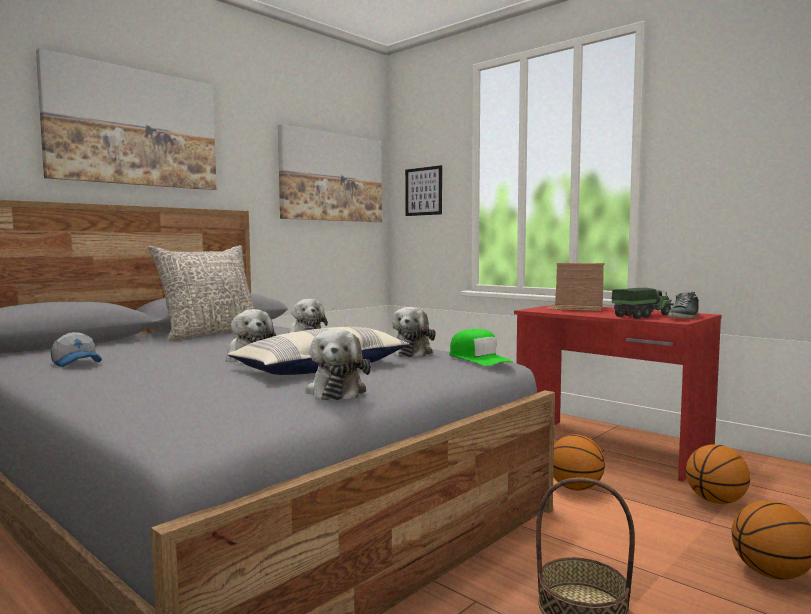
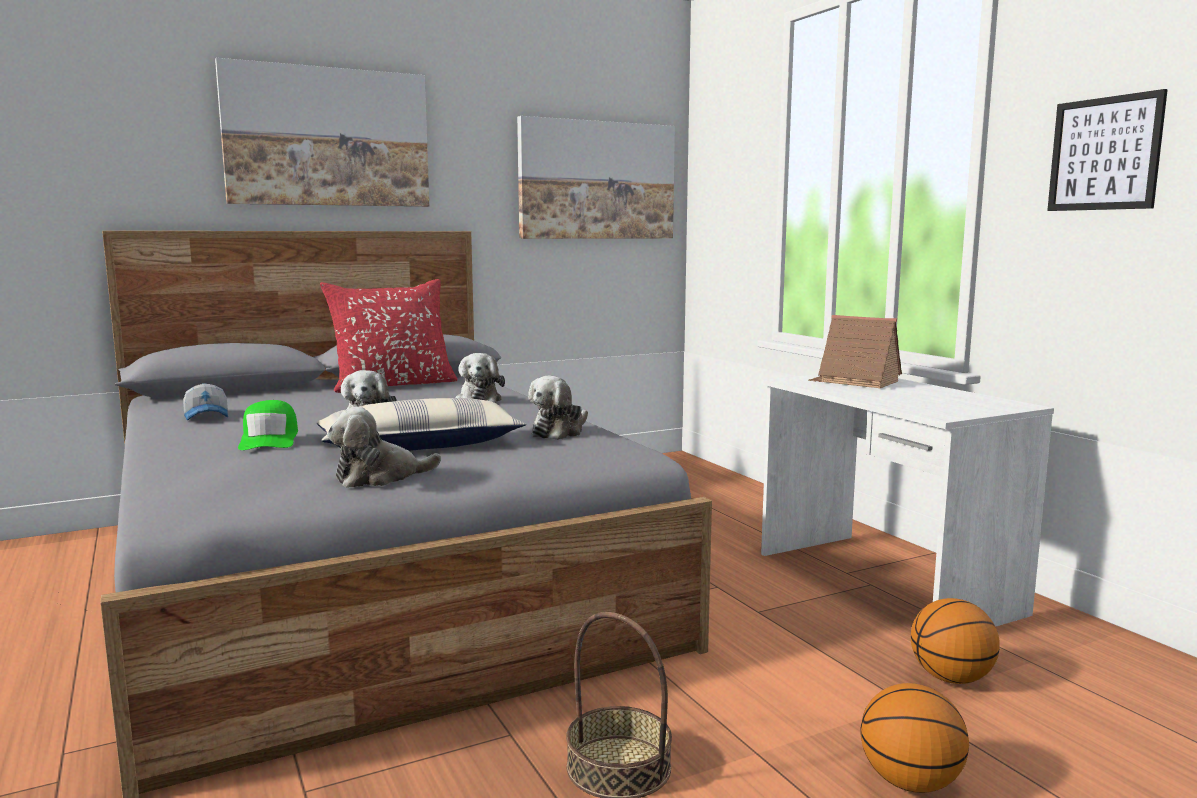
camera: 20 degrees right, 5 degrees up
grey pillow [148,245,254,340] -> red pillow [320,279,458,393]
plush toy [305,329,371,400] -> plush toy turned 45 degrees clockwise [327,407,441,488]
picture [405,165,442,216] -> picture moved to [1047,89,1168,211]
green cap [450,329,513,366] -> green cap moved to [238,400,298,450]
red desk [514,305,722,482] -> white desk [761,374,1054,627]
basketball [553,435,605,491] -> none
toy truck [612,288,674,319] -> none
shoe [668,292,699,319] -> none

